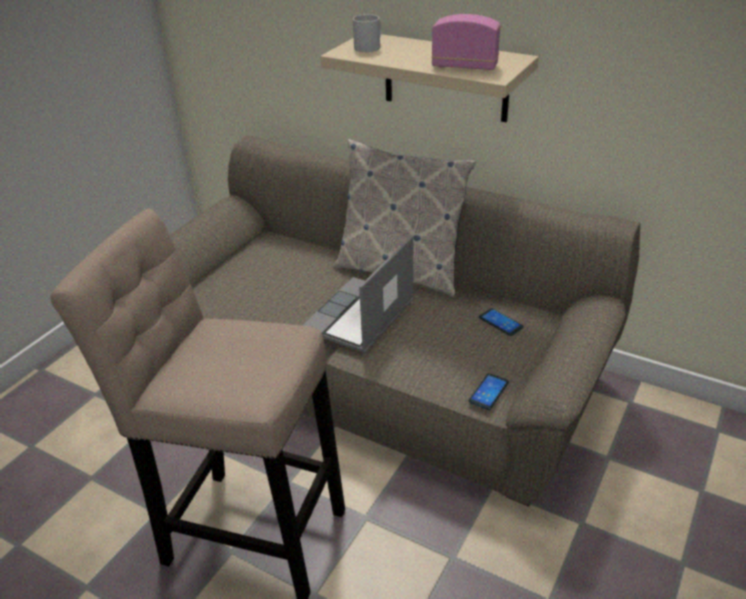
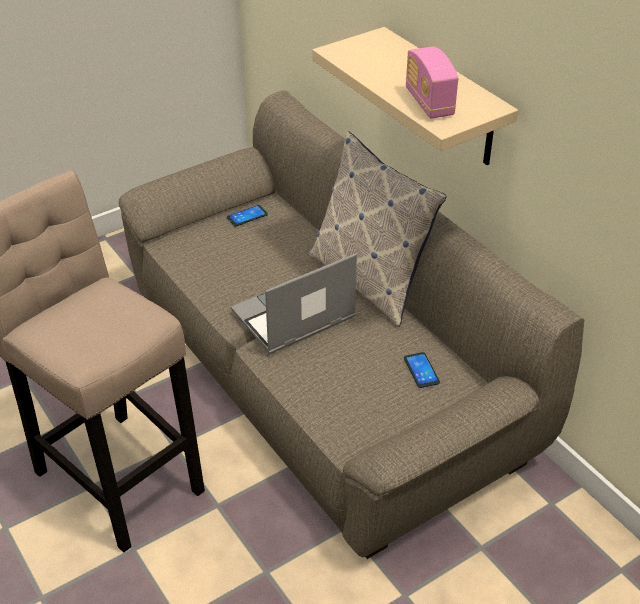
camera: 25 degrees right, 5 degrees up
white mug [353,14,382,52] -> none
radio [432,14,501,70] -> radio turned 150 degrees counterclockwise [406,47,458,119]
phone [469,373,509,410] -> phone moved to [227,205,268,227]

